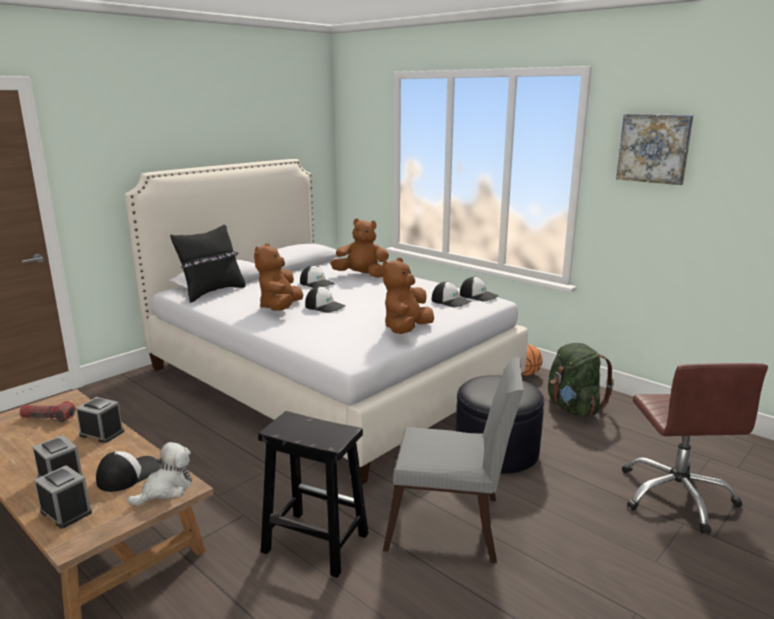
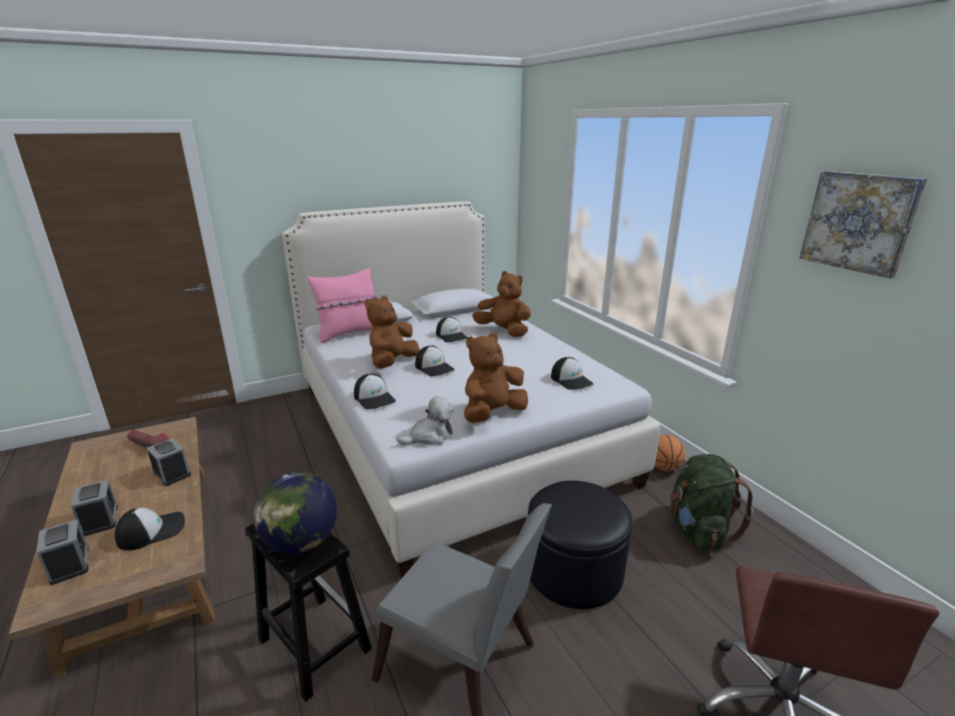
camera: 20 degrees right, 5 degrees up
plush toy [128,442,192,506] -> plush toy moved to [397,396,454,445]
black pillow [170,225,246,303] -> pink pillow [307,268,379,343]
cap [460,277,499,302] -> cap moved to [354,373,396,409]
none -> globe [254,472,337,554]

